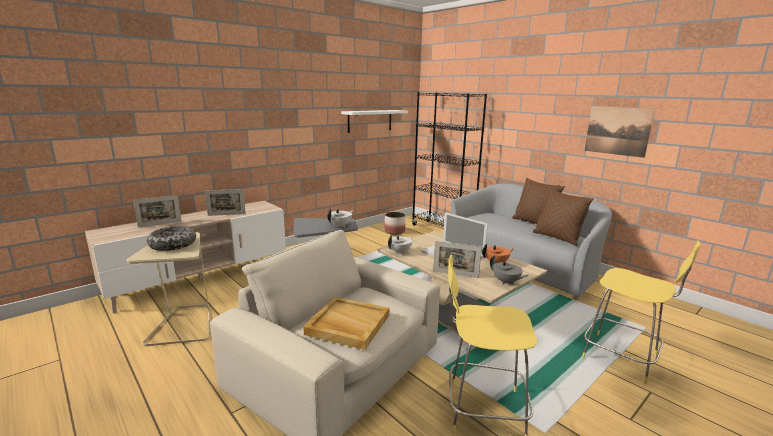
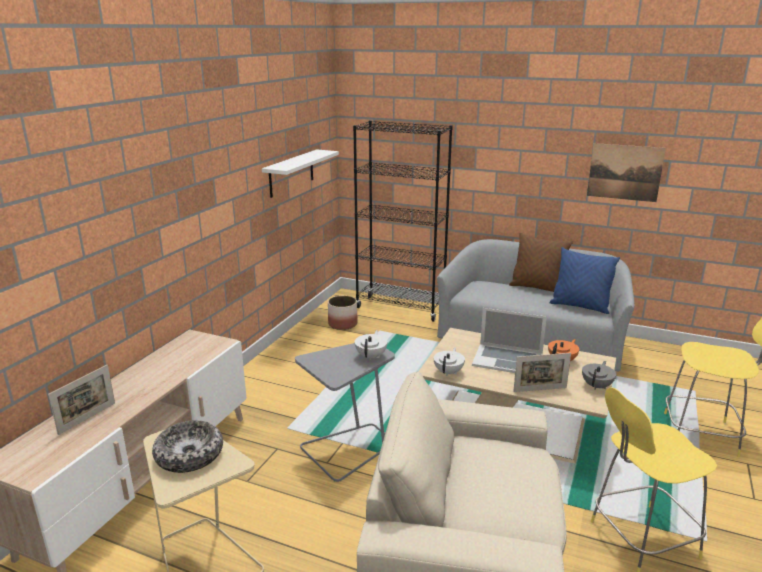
camera: 25 degrees left, 5 degrees up
picture frame [205,189,246,216] -> none
beige tray [303,297,389,350] -> none
grey teapot [490,255,529,285] -> grey teapot turned 75 degrees counterclockwise [582,361,616,390]
brown pillow [533,188,594,246] -> blue pillow [550,247,620,314]

